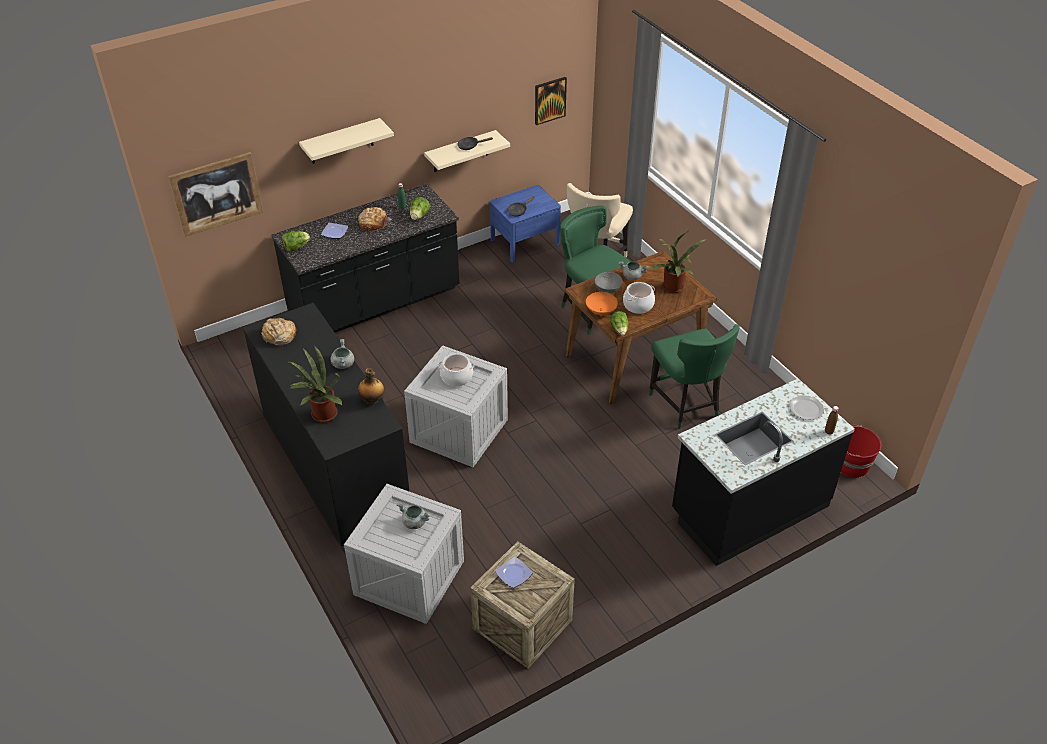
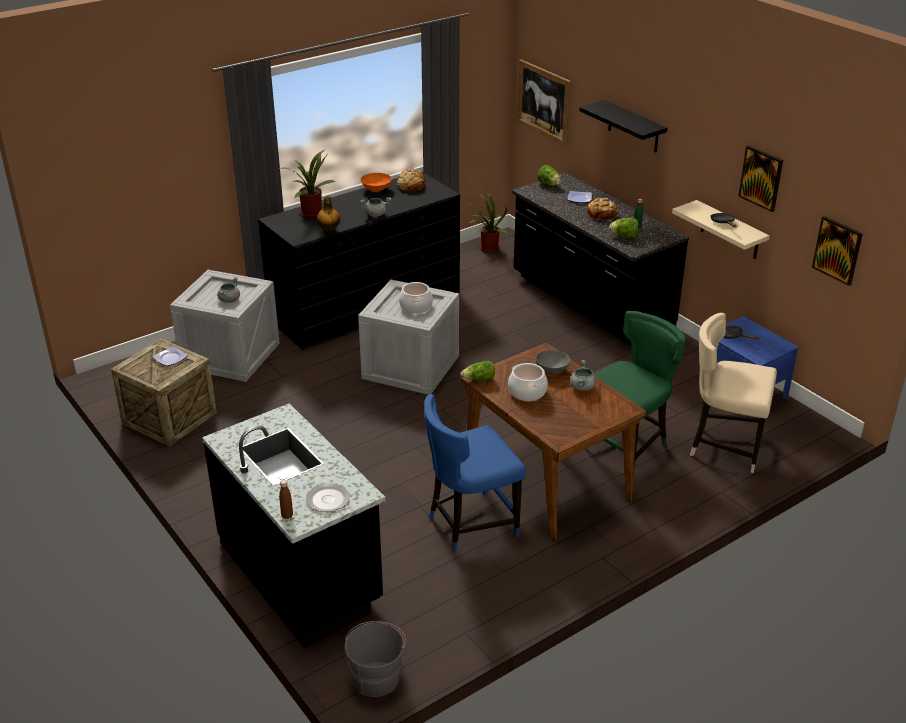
camera: 85 degrees right, 10 degrees down
beige shelf [299,118,394,164] -> black shelf [579,100,667,152]
orange bowl [586,292,618,315] -> orange bowl moved to [361,173,392,192]
potted plant [649,231,707,293] -> potted plant moved to [467,192,508,252]
green chair [649,324,740,429] -> blue chair [424,394,526,552]
red bucket [841,425,881,478] -> grey bucket [345,621,406,697]
none -> picture [738,145,783,212]

